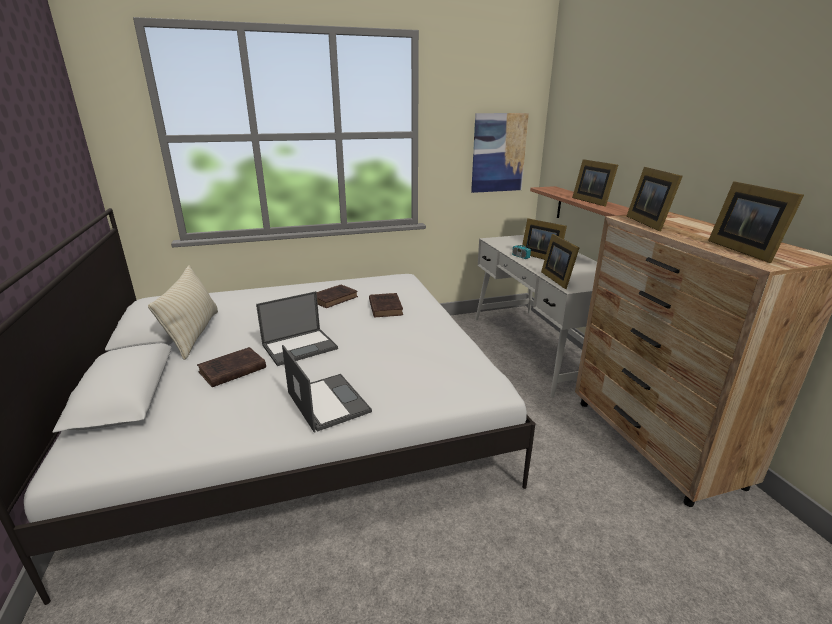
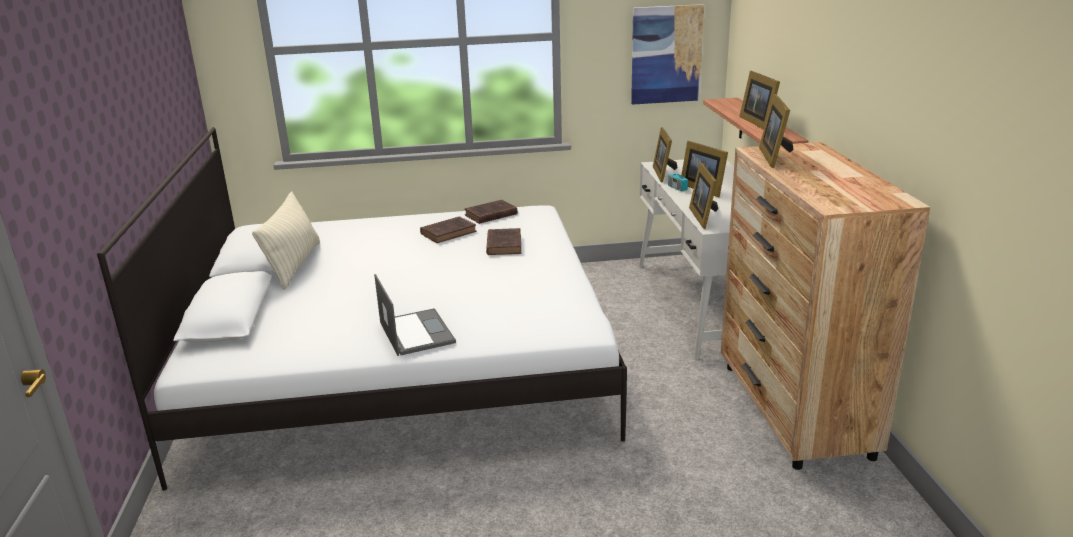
camera: 10 degrees right, 0 degrees up
brown book [197,347,266,387] -> brown book moved to [465,200,518,224]
laptop [256,291,338,366] -> none
picture frame [708,181,804,263] -> picture frame moved to [653,127,678,183]

